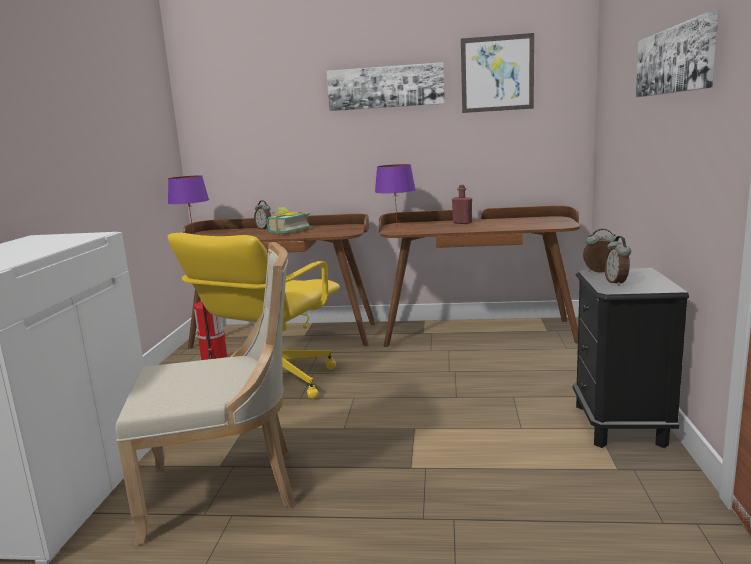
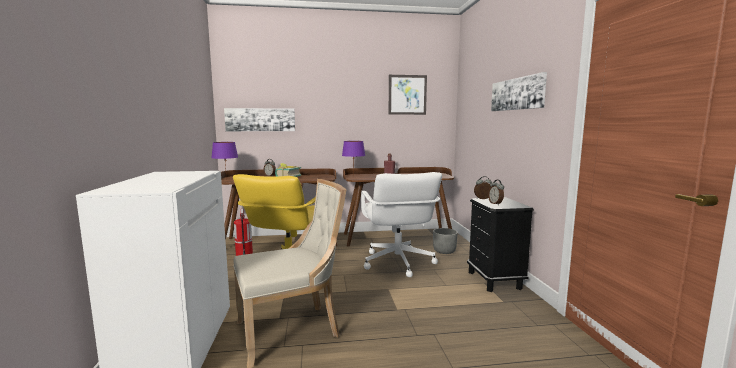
camera: 15 degrees left, 5 degrees down
picture [326,62,445,111] -> picture moved to [224,108,295,131]
none -> white office chair [361,172,442,277]
none -> grey planter [433,228,458,254]

